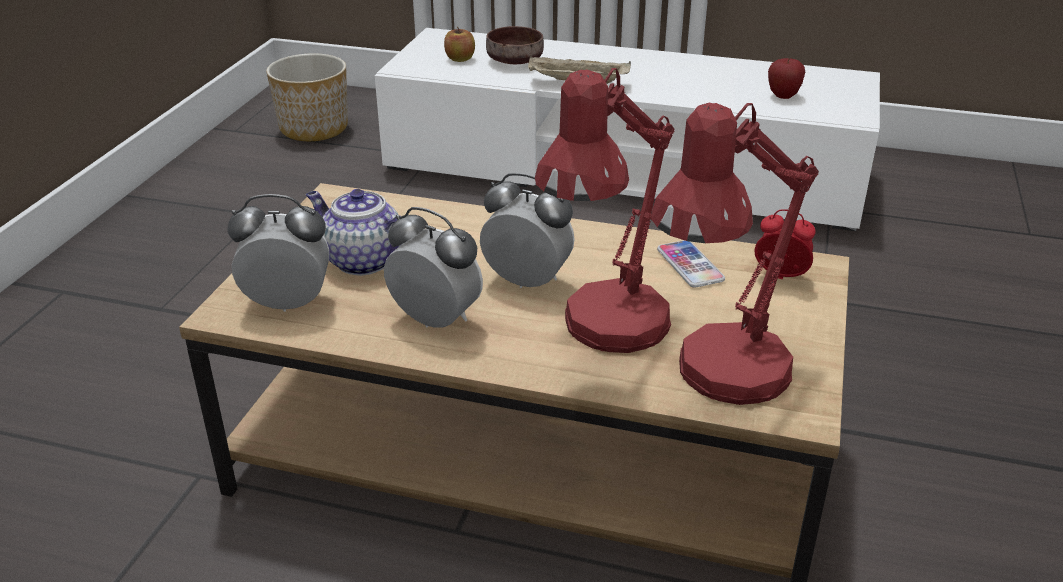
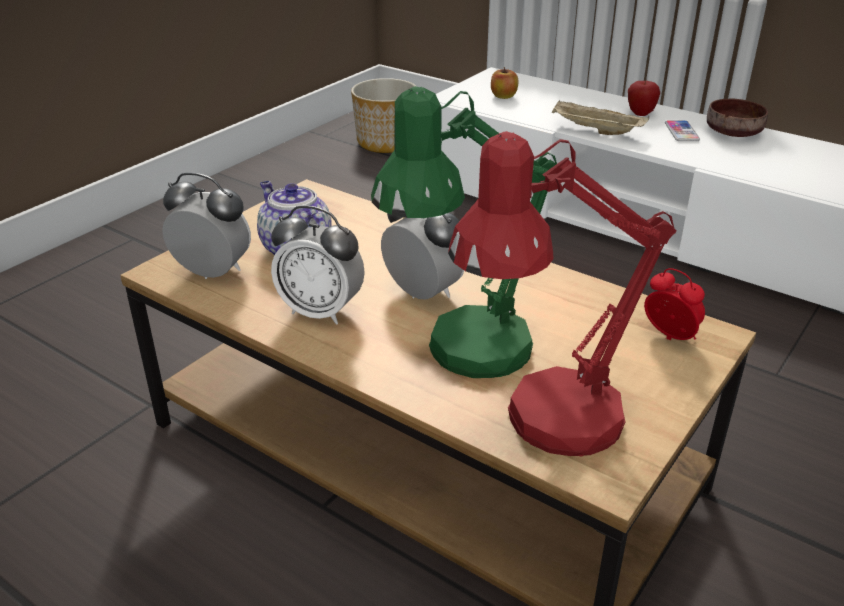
camera: 20 degrees right, 0 degrees up
alarm clock [384,207,483,328] -> alarm clock turned 150 degrees clockwise [271,206,365,325]
brown bowl [486,26,544,64] -> brown bowl moved to [707,99,768,137]
red table lamp [535,68,675,353] -> green table lamp [371,86,557,378]
phone [657,240,725,288] -> phone moved to [665,120,700,141]
apple [768,58,805,99] -> apple moved to [628,81,660,116]

